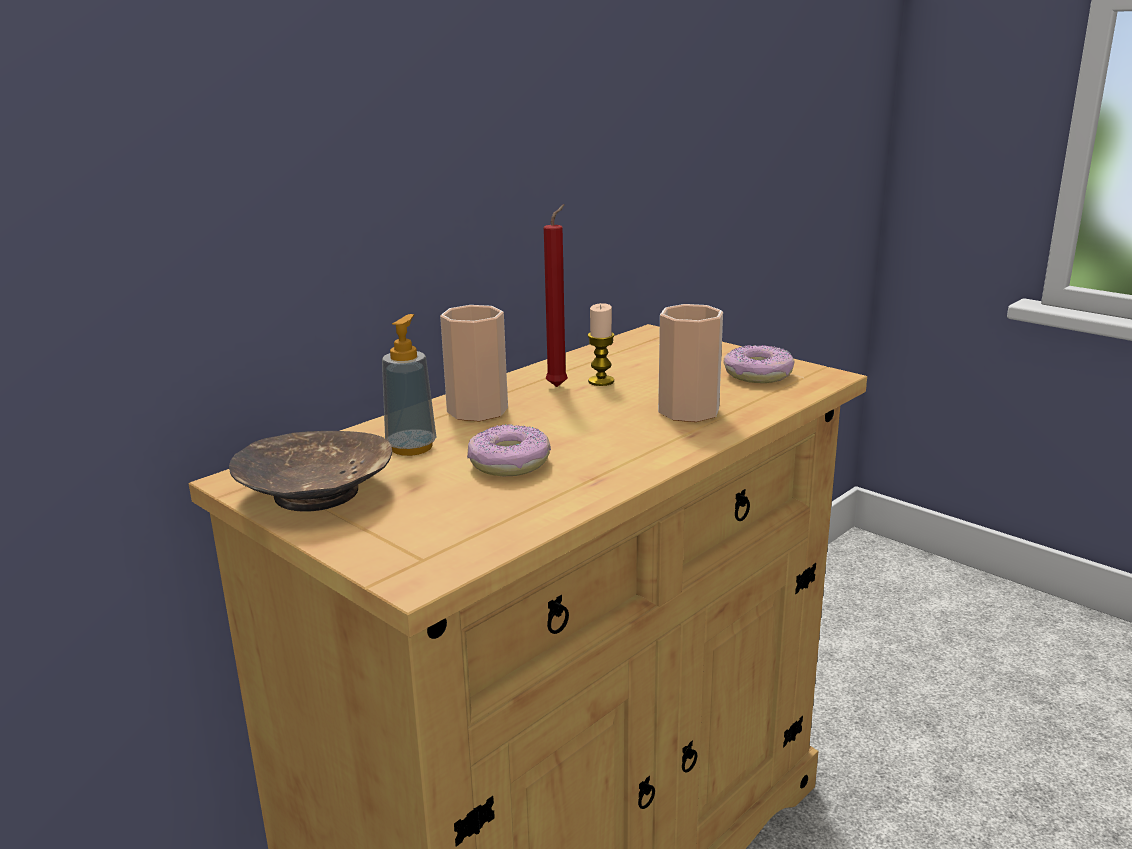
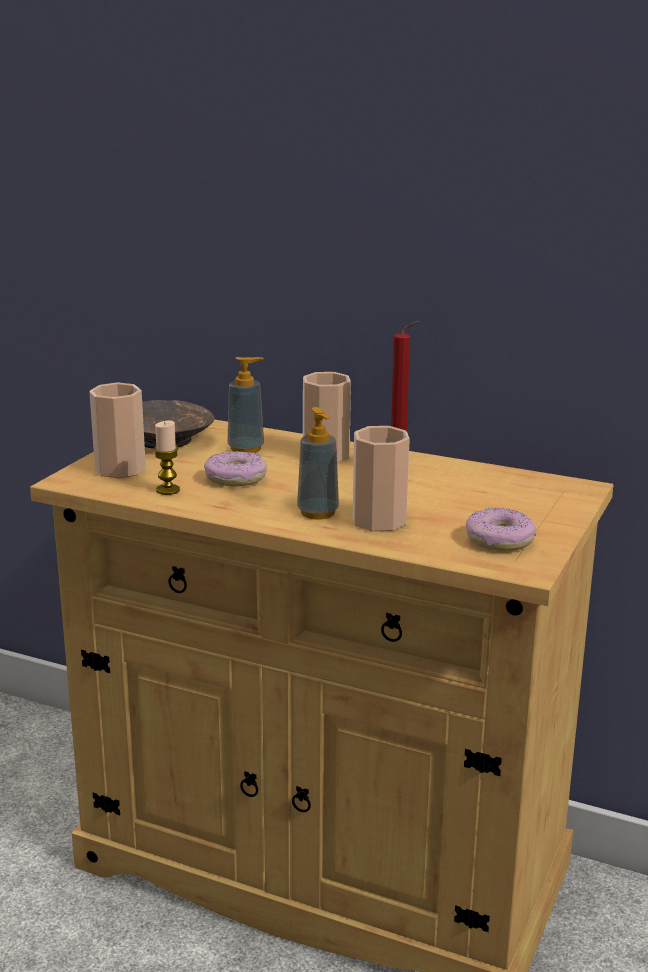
camera: 70 degrees right, 0 degrees up
candle [587,303,614,386] -> candle moved to [154,421,180,495]
none -> cup [89,383,146,478]
none -> soap dispenser [297,407,339,520]

